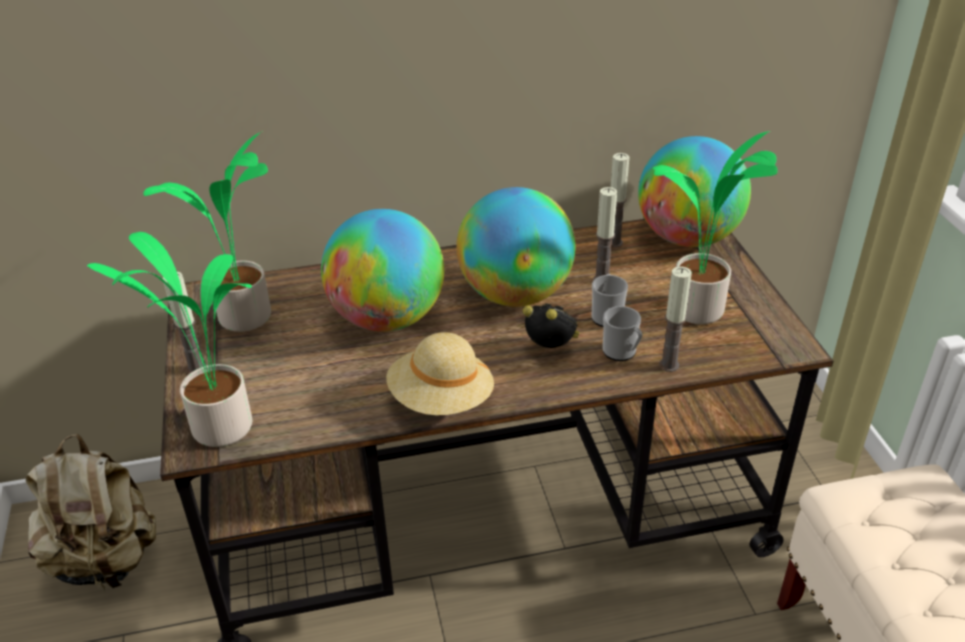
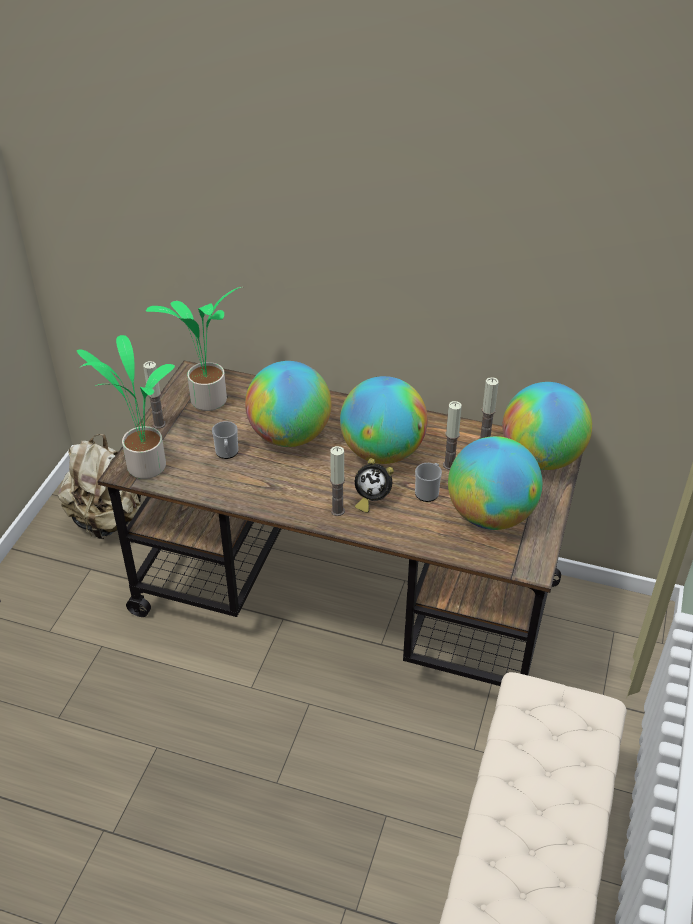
camera: 30 degrees right, 5 degrees up
beige hat [386,332,494,415] -> none
alarm clock [523,303,579,348] -> alarm clock turned 135 degrees clockwise [355,458,394,513]
mug [603,306,643,361] -> mug moved to [212,421,238,459]
potted plant [653,131,778,324] -> globe [448,436,542,530]
candle [659,266,692,372] -> candle moved to [330,446,345,516]

